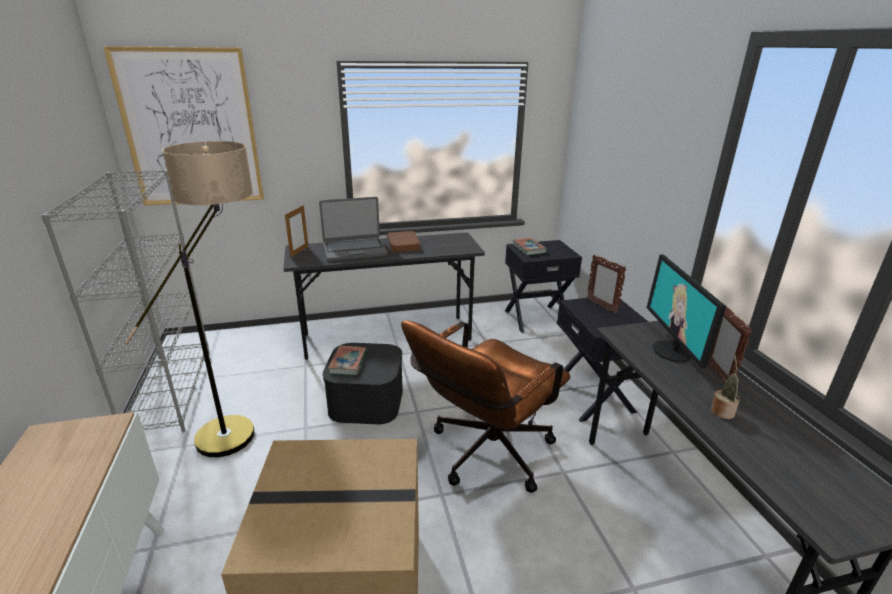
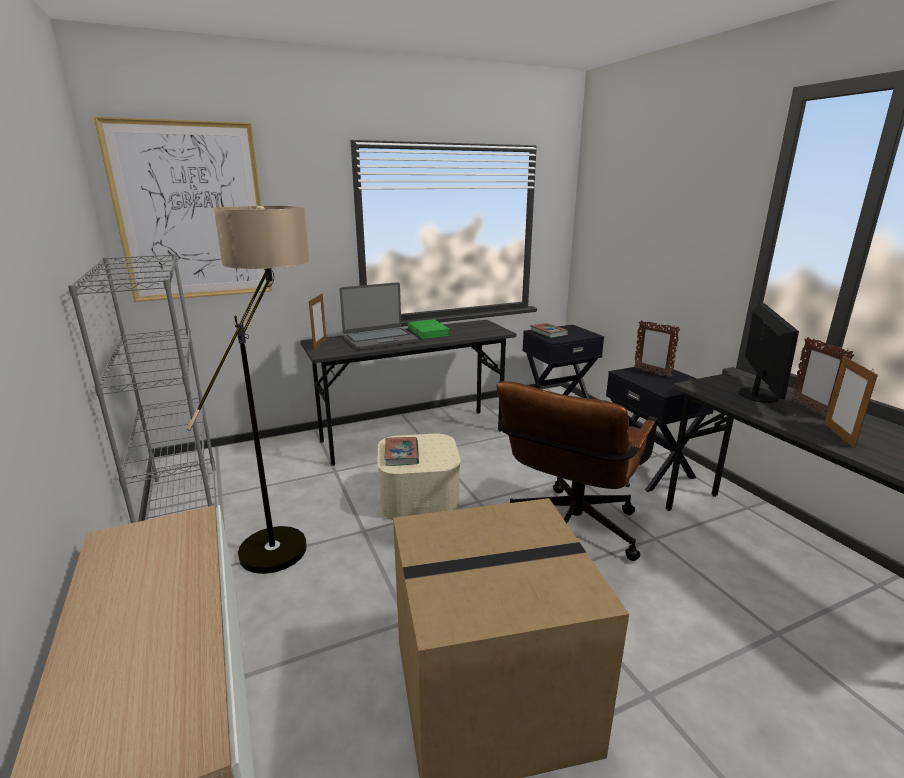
camera: 10 degrees left, 5 degrees down
black storage box [323,343,403,424] -> beige storage box [378,434,460,521]
brown book [387,231,420,252] -> green book [407,319,450,339]
monitor [647,254,726,368] -> monitor turned 150 degrees counterclockwise [739,303,799,403]
potted plant [711,353,740,419] -> picture frame [824,356,878,448]

